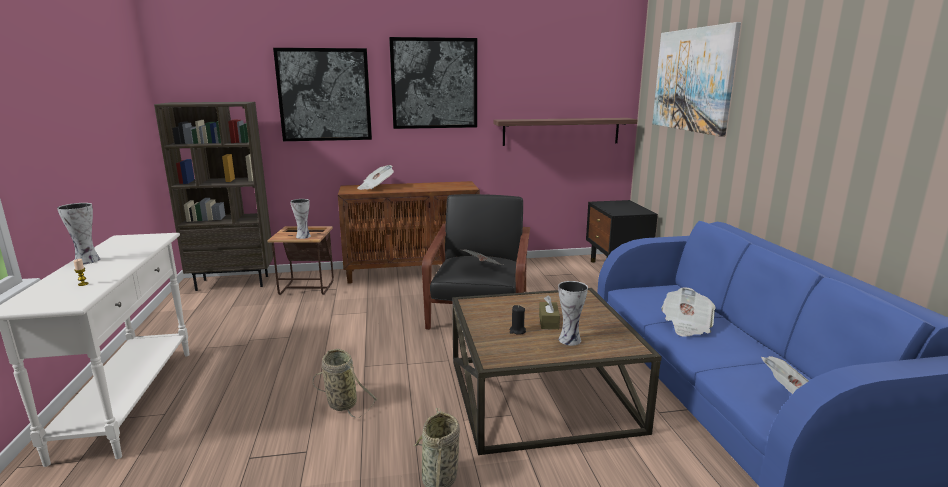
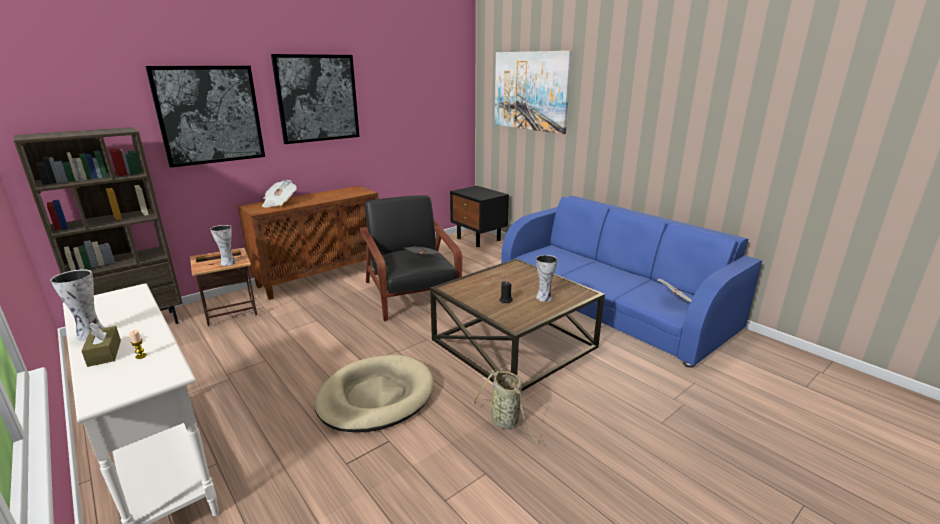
camera: 30 degrees left, 5 degrees up
basket [313,349,377,418] -> beige dog bed [315,355,434,432]
shelf [493,118,637,146] -> none
brown tissue box [539,295,560,329] -> brown tissue box moved to [82,322,121,367]
newspaper [661,287,716,337] -> none

